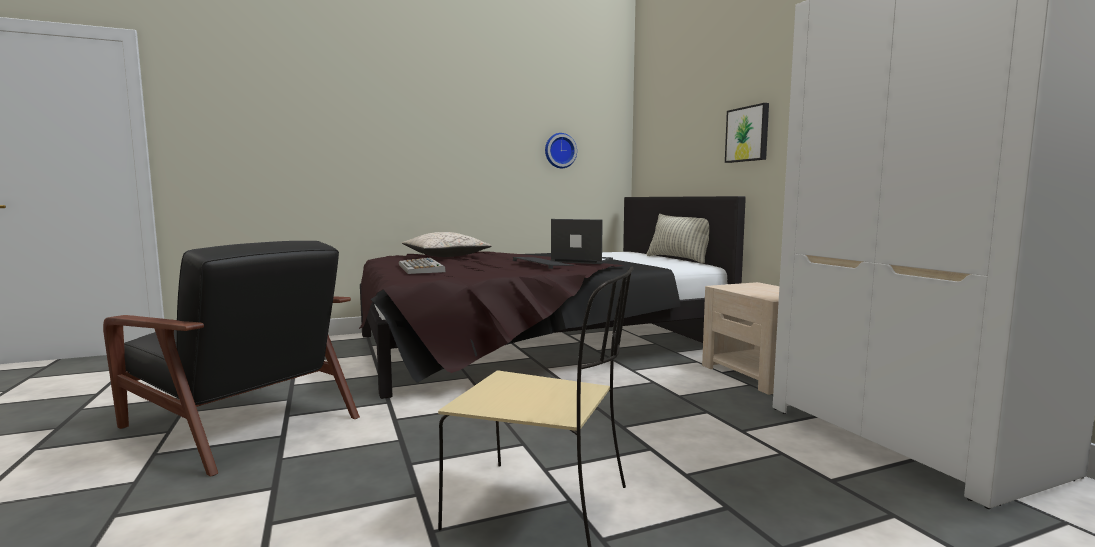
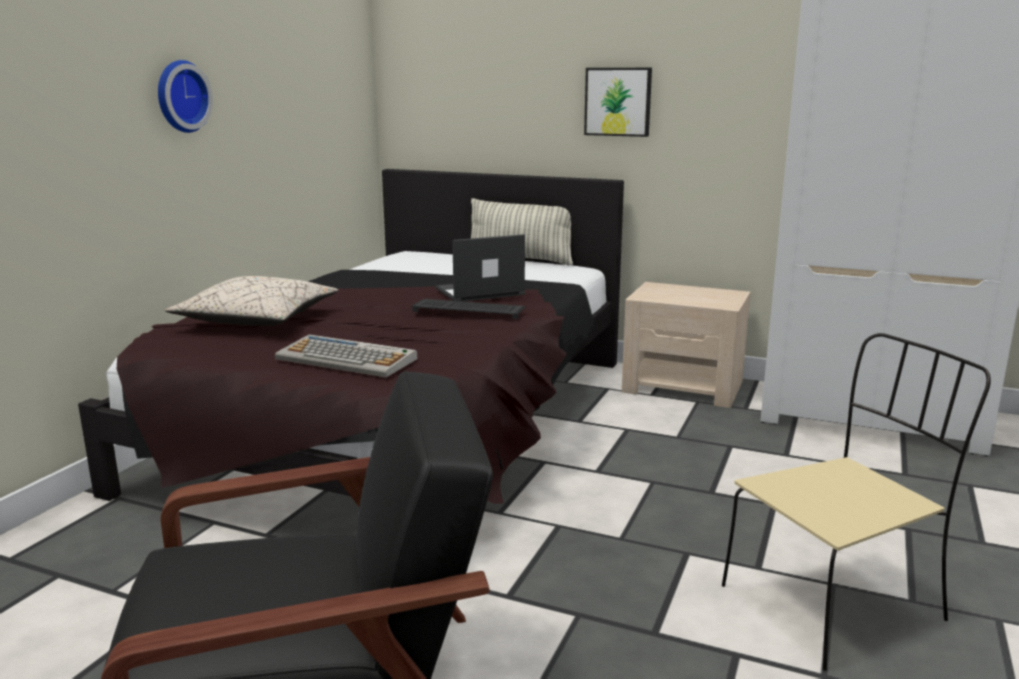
camera: 45 degrees left, 10 degrees up
wall clock [545,133,577,168] -> wall clock moved to [158,60,213,133]

